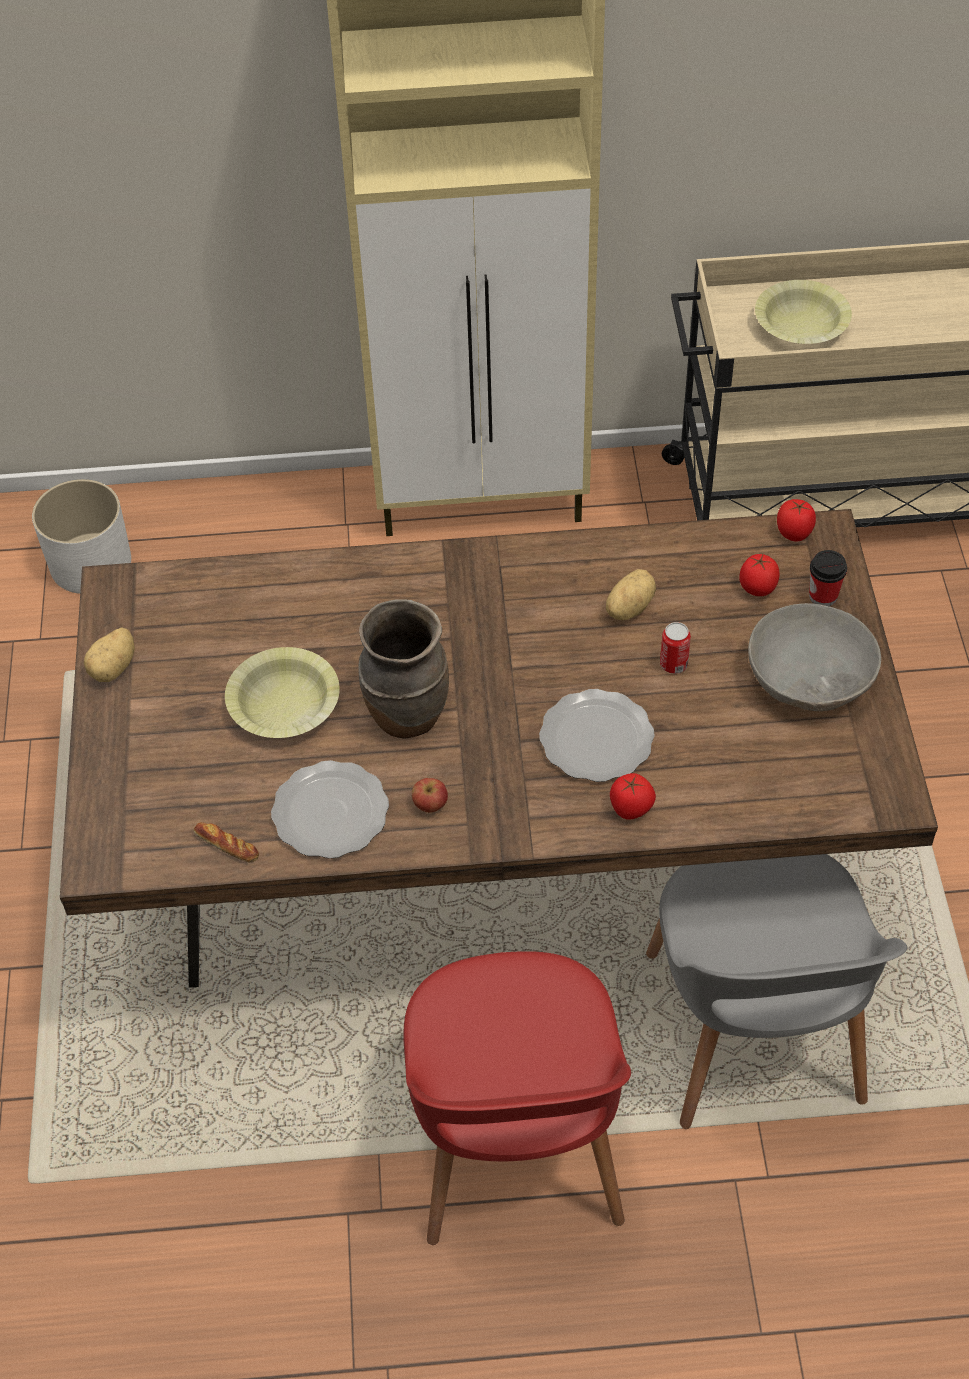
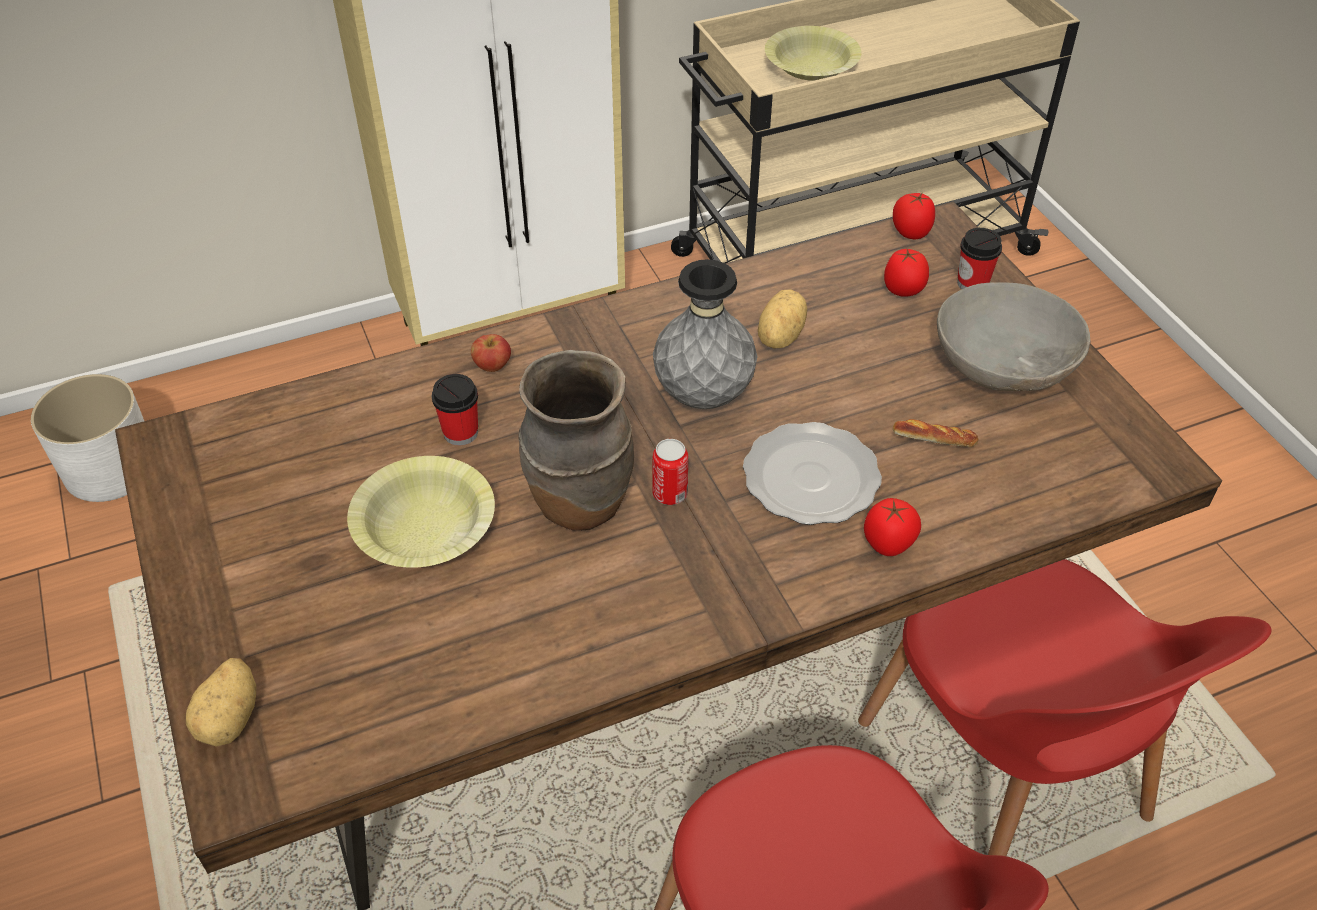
camera: 20 degrees left, 5 degrees down
potato [84,627,135,682] -> potato moved to [186,658,256,747]
bread [194,822,259,863] -> bread moved to [893,419,978,447]
plate [271,760,389,859] -> none
apple [412,778,448,813] -> apple moved to [471,334,511,372]
grey chair [646,854,907,1129] -> red chair [858,559,1272,856]
can [660,622,691,674] -> can moved to [652,439,688,505]
none -> cup [432,374,478,445]
none -> grey vase [653,259,758,409]

